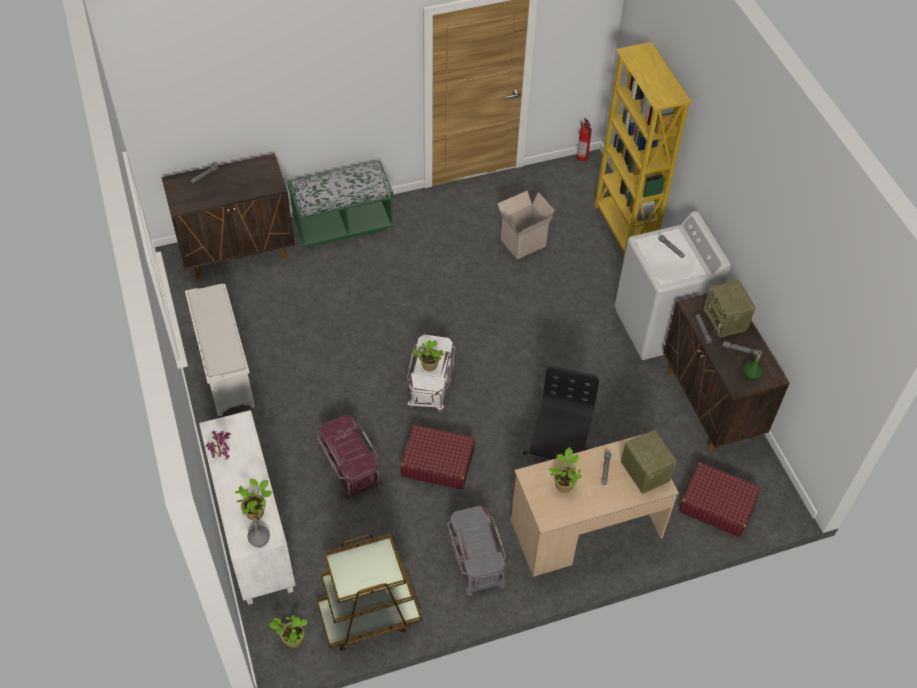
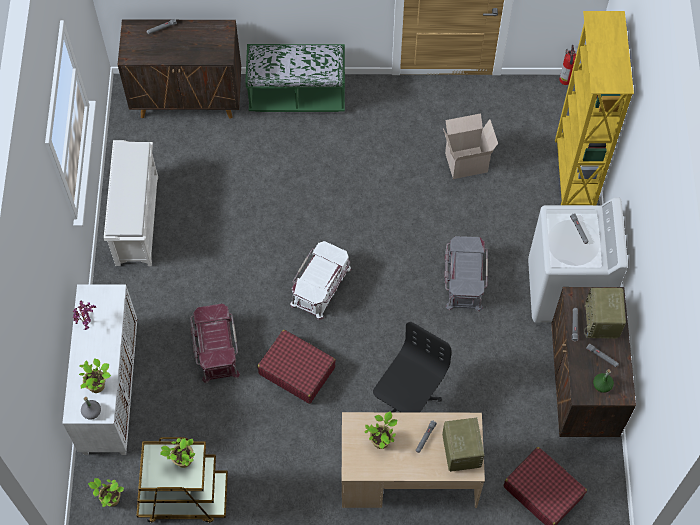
camera: 20 degrees right, 10 degrees up
potted plant [412,340,444,371] -> potted plant moved to [160,438,195,468]
grey storage box [447,505,506,596] -> grey storage box moved to [444,236,488,312]

